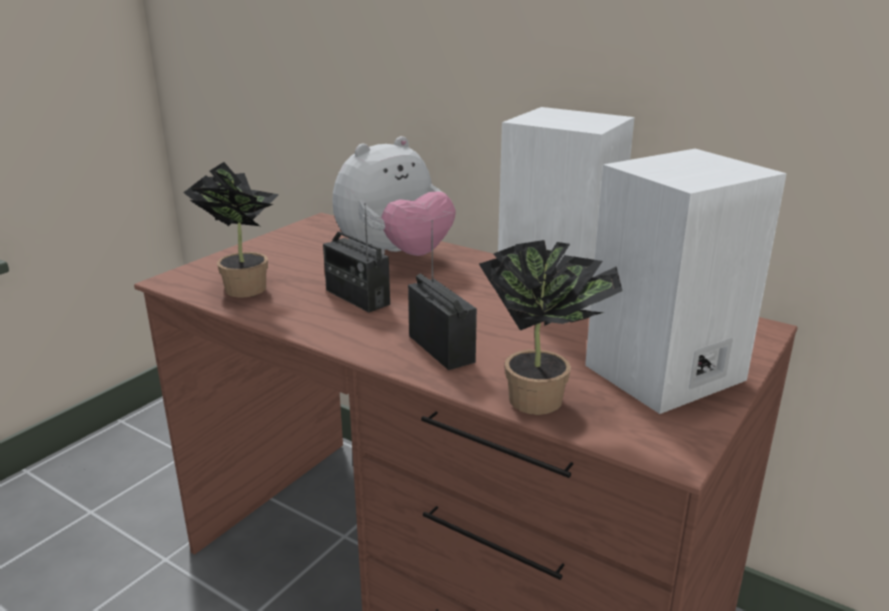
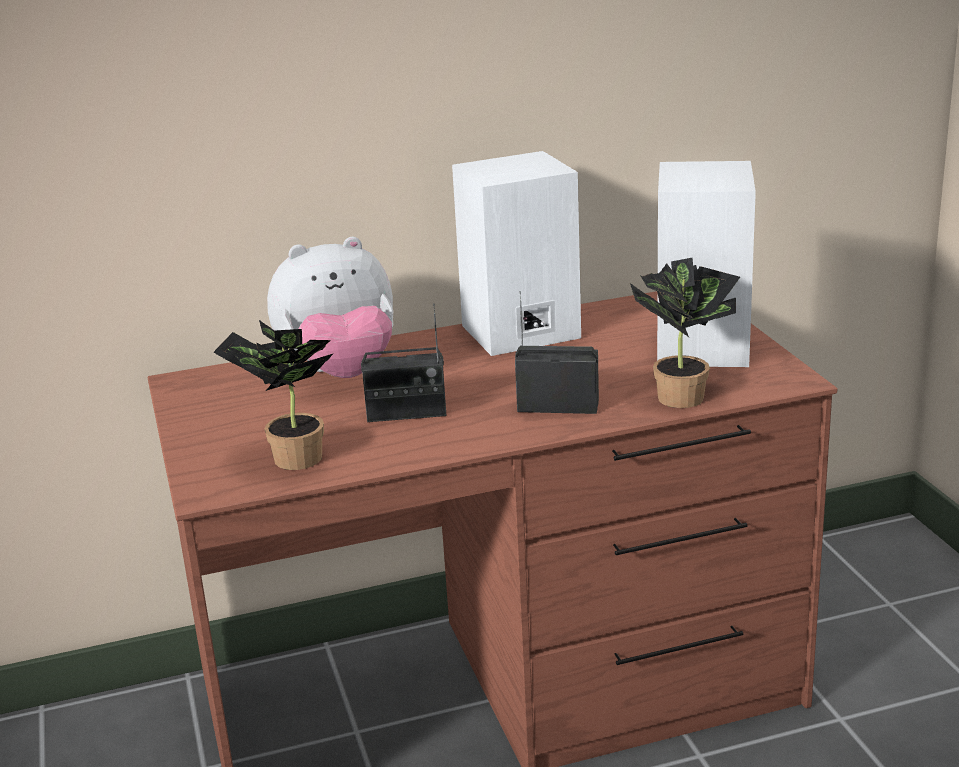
camera: 50 degrees left, 0 degrees up
plush toy [333,136,456,256] -> plush toy turned 75 degrees clockwise [267,237,394,378]

